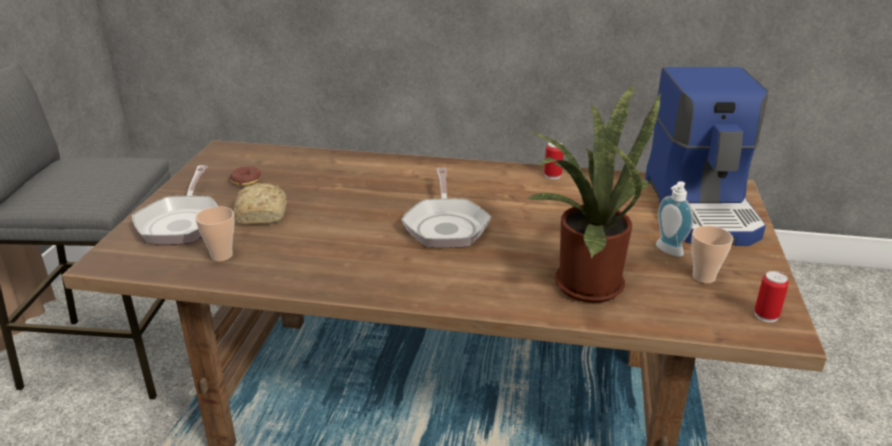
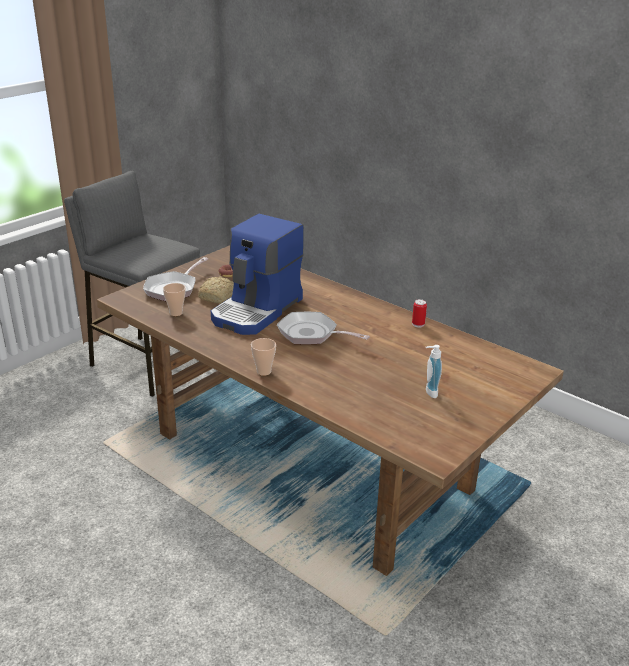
camera: 30 degrees right, 0 degrees up
frying pan [401,168,491,248] -> frying pan turned 90 degrees clockwise [277,312,370,344]
potted plant [525,83,661,303] -> none
coffee machine [645,67,769,246] -> coffee machine moved to [211,213,304,335]
cup [691,226,733,283] -> cup moved to [251,338,276,376]
can [754,271,789,322] -> none

